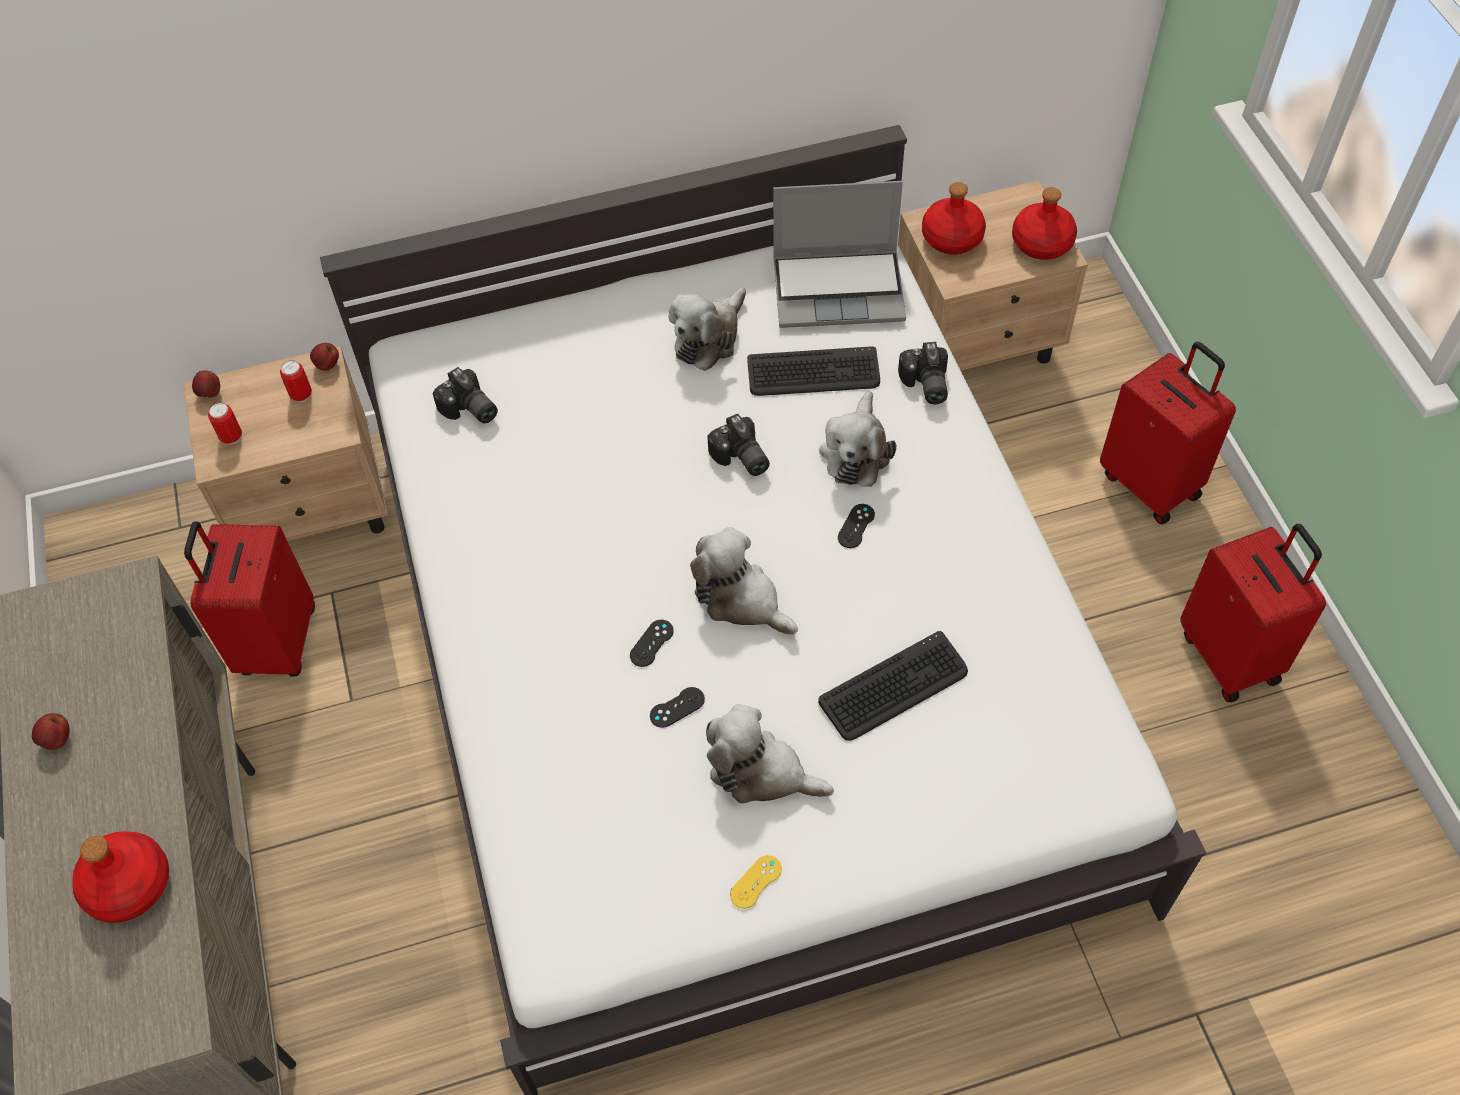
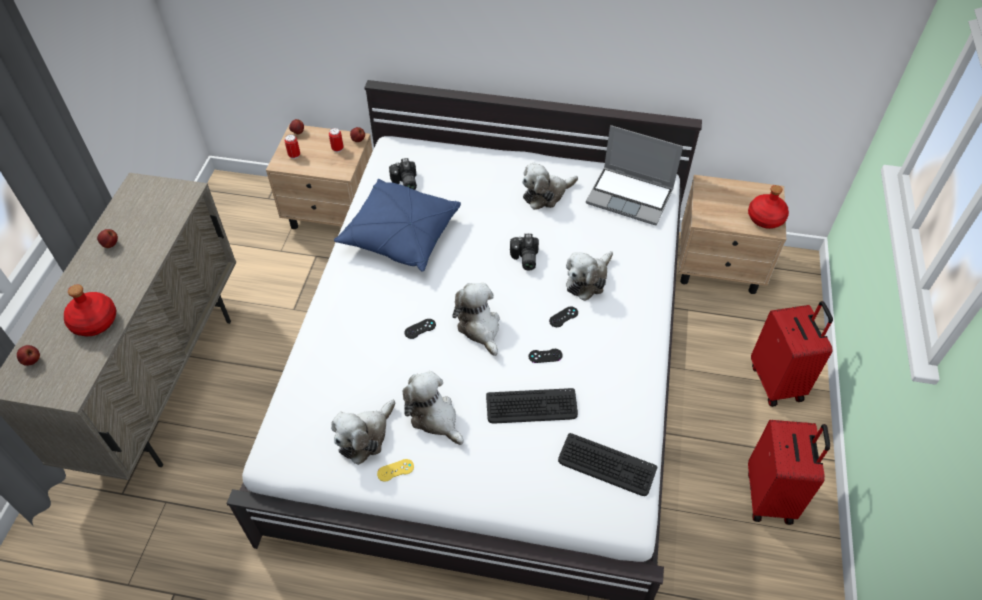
camera: 25 degrees right, 5 degrees down
red suitcase [184,521,315,677] -> none
black game controller [650,687,705,728] -> black game controller moved to [529,349,563,363]
keyboard [747,346,880,396] -> keyboard moved to [558,433,657,496]
camera [898,342,948,404] -> none
red bottle [922,182,986,255] -> none
none -> apple [17,345,40,366]
none -> plush toy [331,400,395,465]
none -> blue pillow [334,179,461,272]

